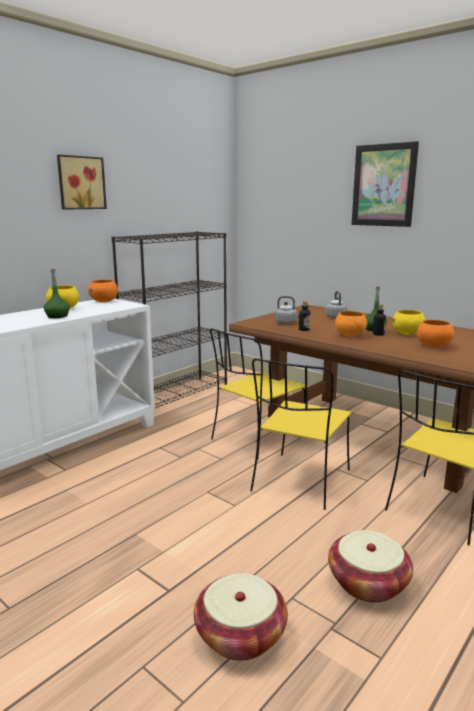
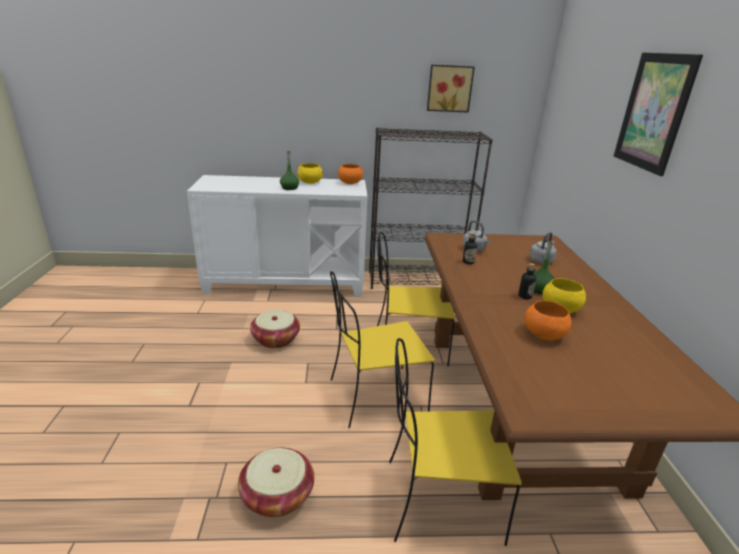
camera: 45 degrees right, 10 degrees up
picture [57,154,107,210] -> picture moved to [427,65,475,113]
basket [194,573,288,661] -> basket moved to [250,310,300,348]
orange bowl [335,311,367,337] -> none

